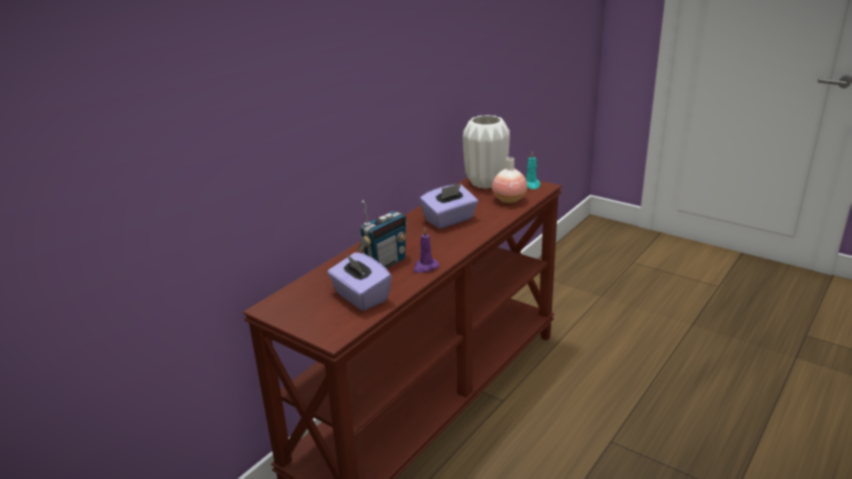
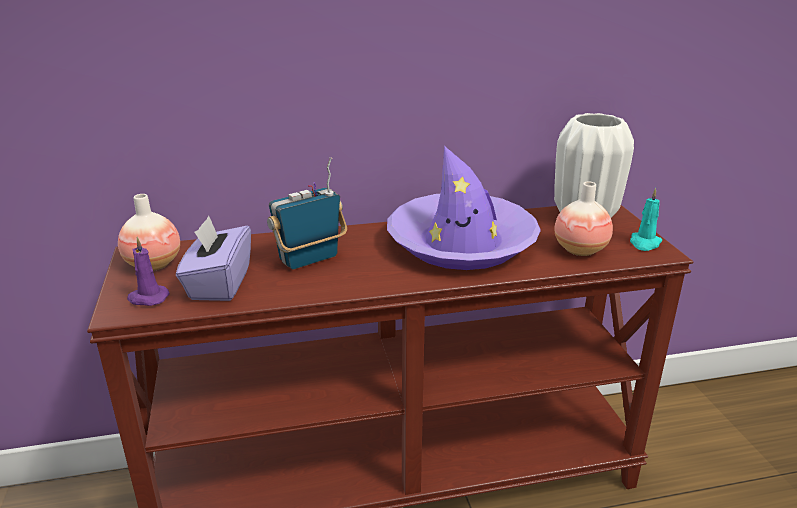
camera: 40 degrees right, 0 degrees up
radio [357,200,407,268] -> radio turned 150 degrees clockwise [267,157,347,270]
purple candle [413,227,439,273] -> purple candle moved to [127,237,170,306]
purple tissue box [420,183,478,229] -> purple hat [387,146,541,270]
none -> vase [118,194,180,271]

